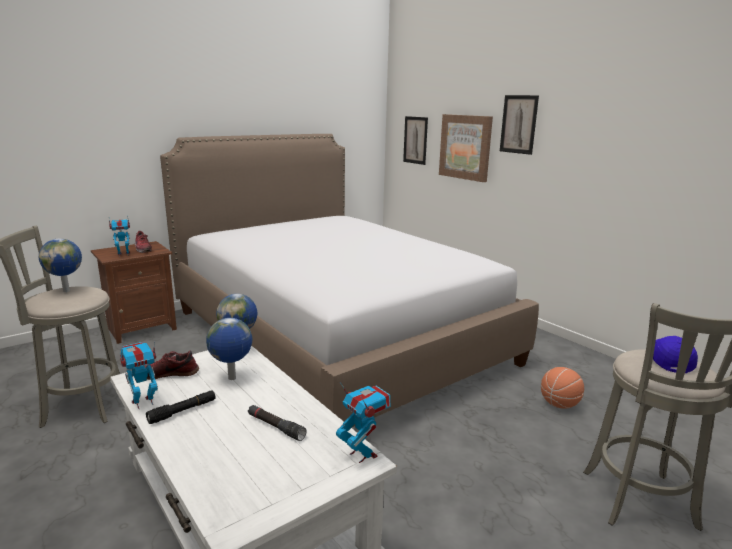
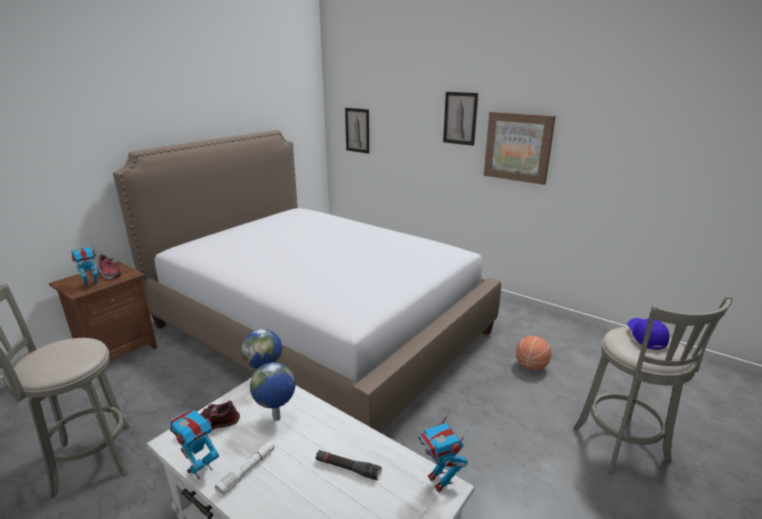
camera: 15 degrees left, 5 degrees up
globe [39,238,82,292] -> none
black flashlight [146,391,216,424] -> white flashlight [215,441,275,496]
toy robot [336,382,390,463] -> toy robot turned 150 degrees counterclockwise [419,409,468,492]
picture [439,114,493,182] -> picture moved to [484,111,556,185]

